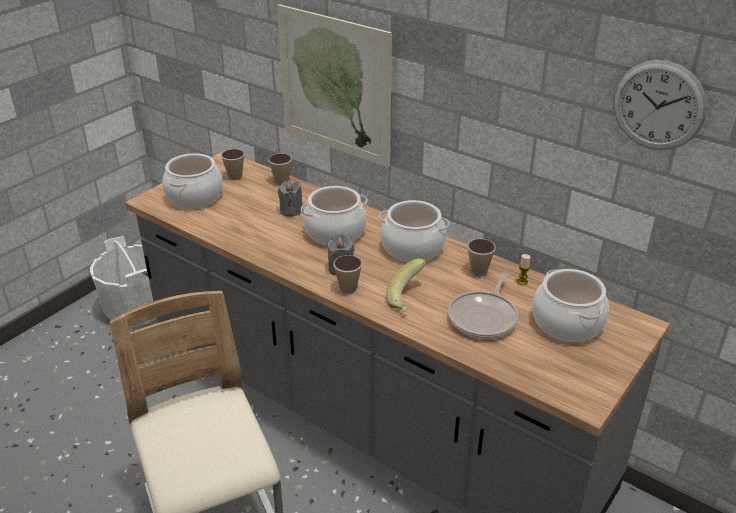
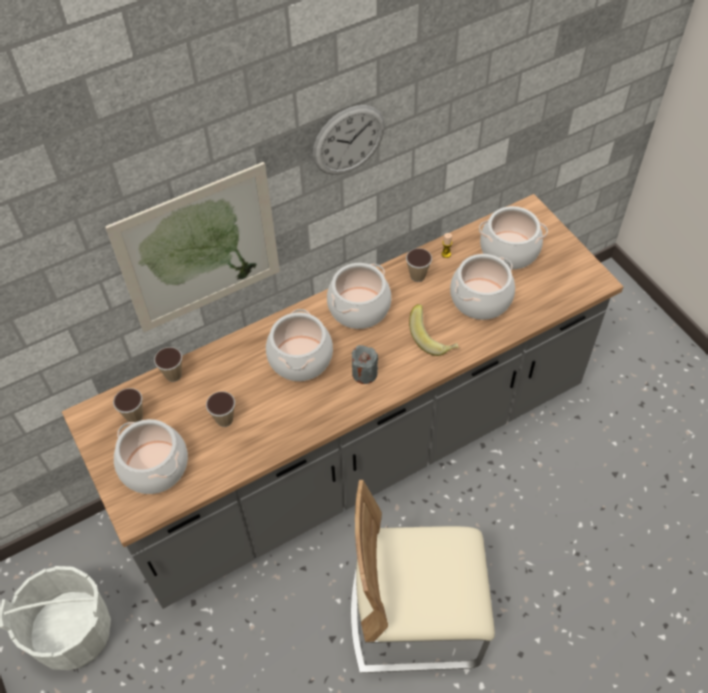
camera: 65 degrees left, 20 degrees up
grey candle [278,181,303,217] -> none
cup [333,255,362,294] -> cup moved to [206,391,235,427]
frying pan [448,273,518,339] -> cooking pot [450,254,515,320]
wall clock [613,60,707,150] -> wall clock moved to [313,105,385,175]

